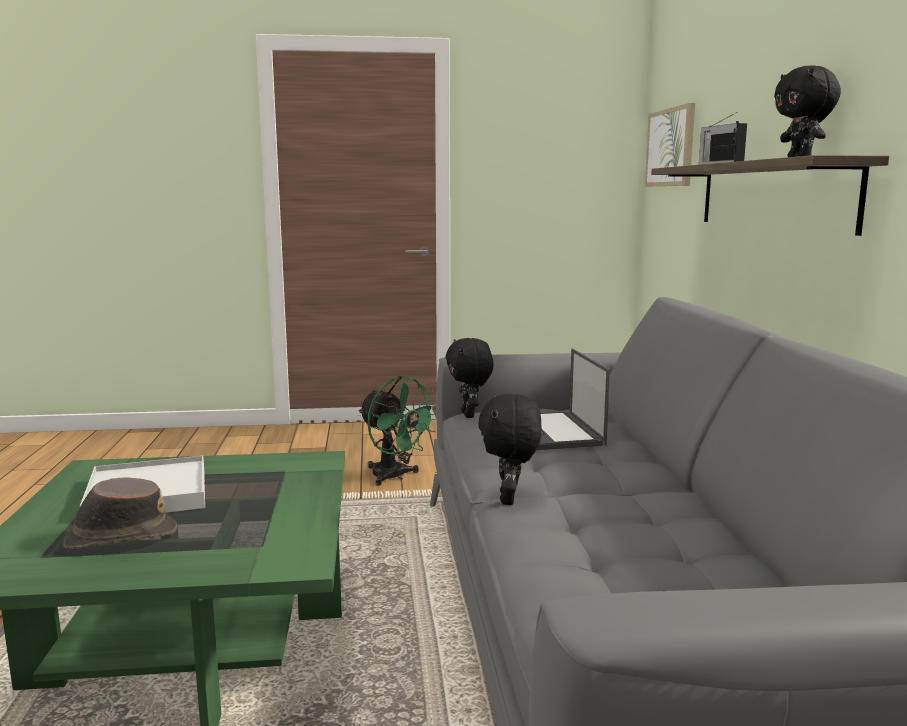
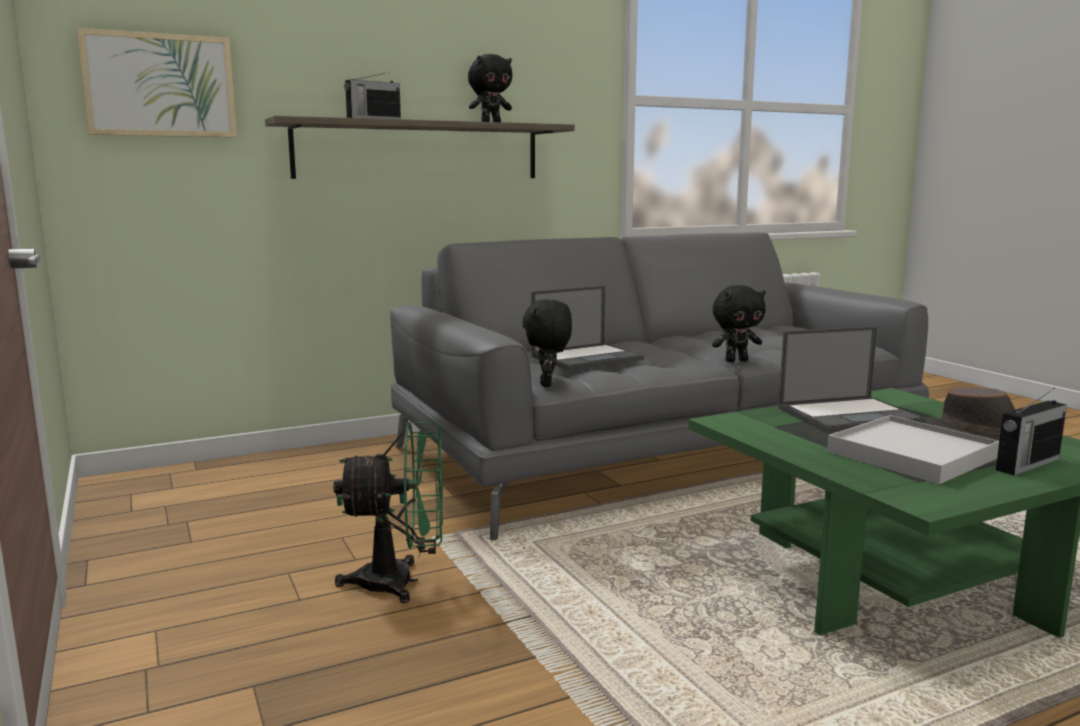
camera: 110 degrees left, 0 degrees up
green fan [358,376,436,486] -> green fan turned 60 degrees clockwise [333,422,443,603]
black plush toy [445,338,494,418] -> black plush toy turned 120 degrees clockwise [523,299,572,387]
none -> laptop [778,326,926,432]
none -> radio [996,388,1067,476]

